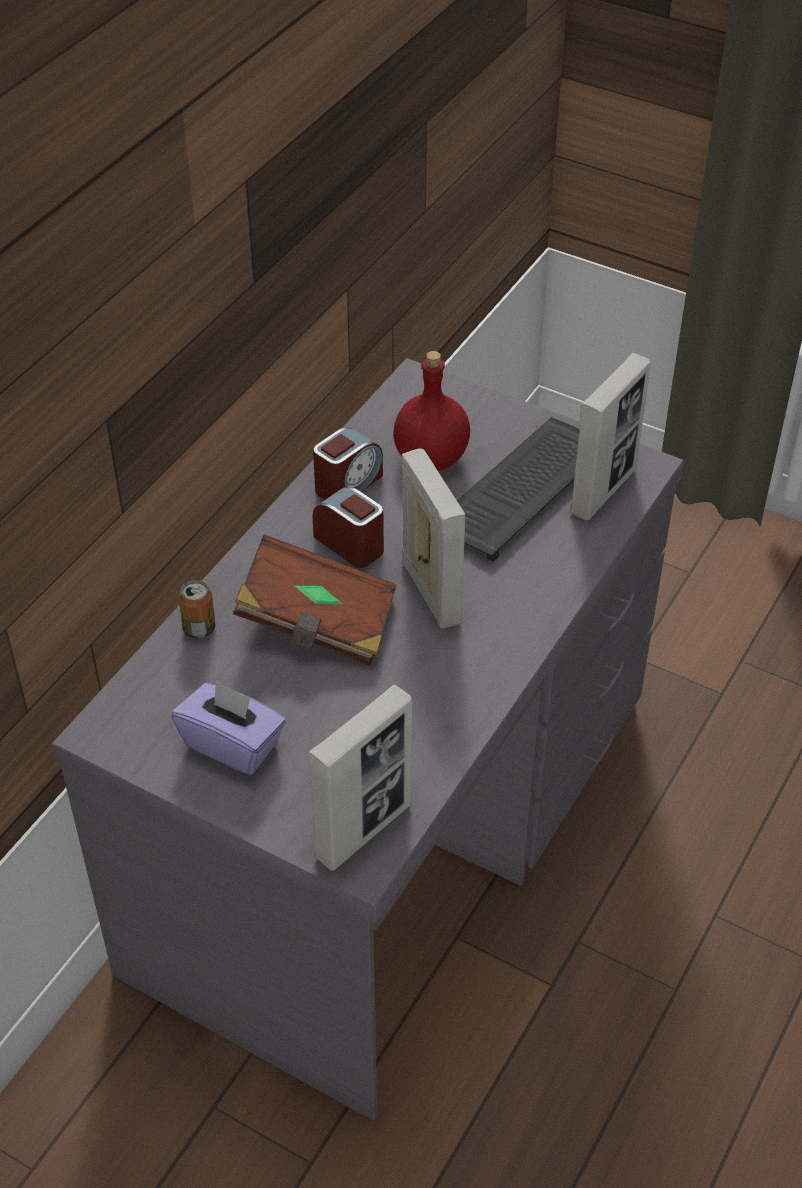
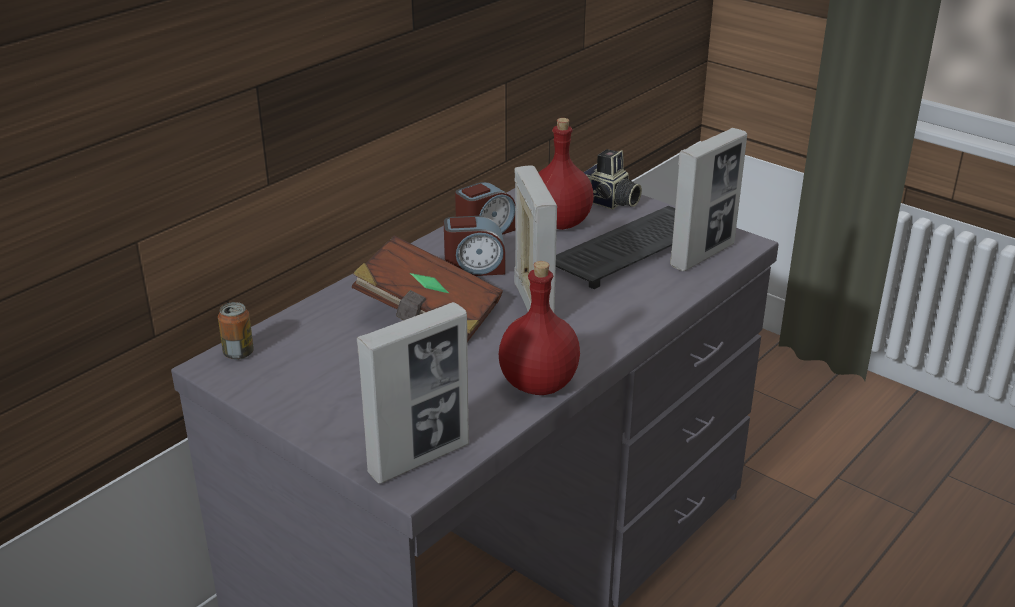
camera: 10 degrees right, 15 degrees down
purple tissue box [171,680,286,775] -> none
can [178,580,215,639] -> can moved to [218,302,254,360]
alarm clock [312,486,384,568] -> alarm clock turned 120 degrees clockwise [444,216,505,276]
none -> red bottle [499,261,580,395]
none -> camera [584,149,642,209]

